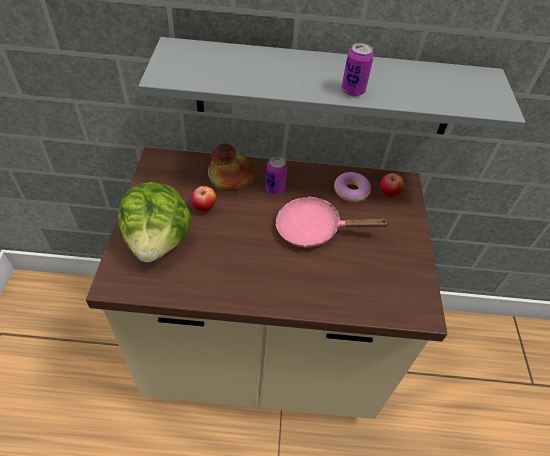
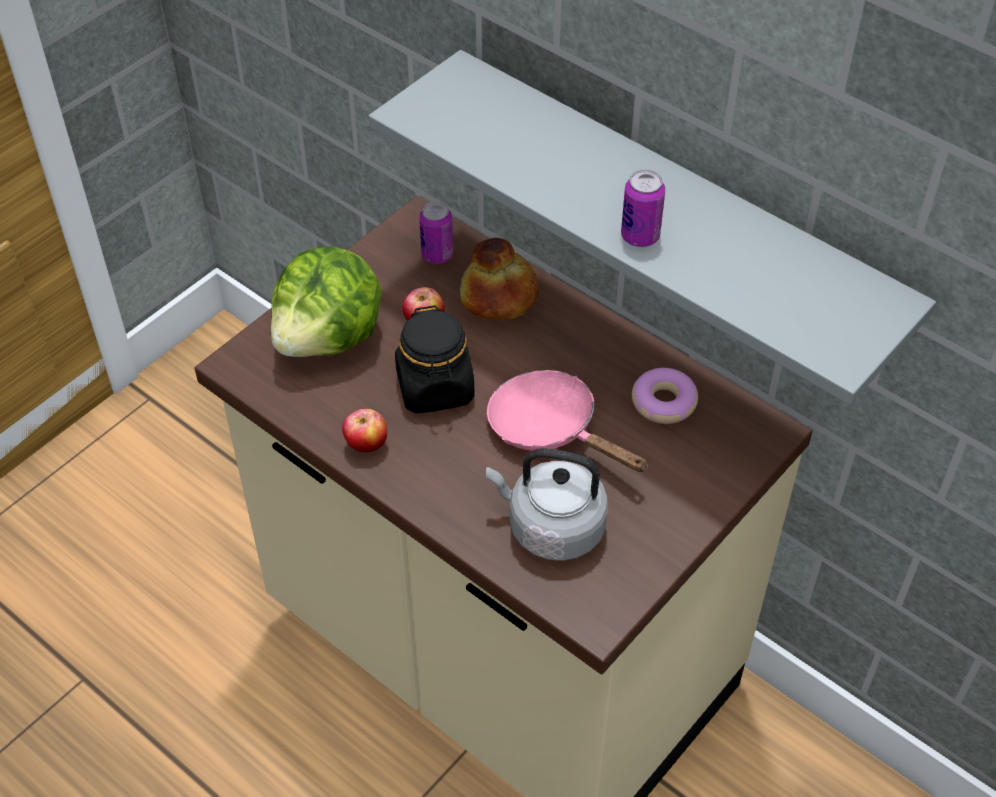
camera: 40 degrees right, 0 degrees up
can [266,156,287,195] -> can moved to [419,201,453,264]
apple [380,173,404,197] -> apple moved to [342,409,387,453]
none -> black jar [395,305,474,413]
none -> grey kettle [486,448,608,561]

